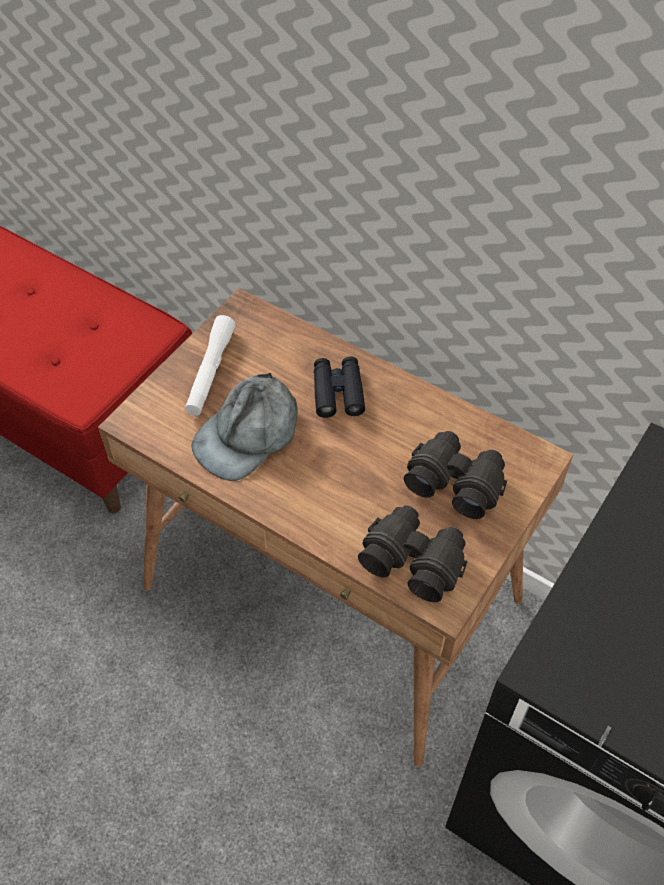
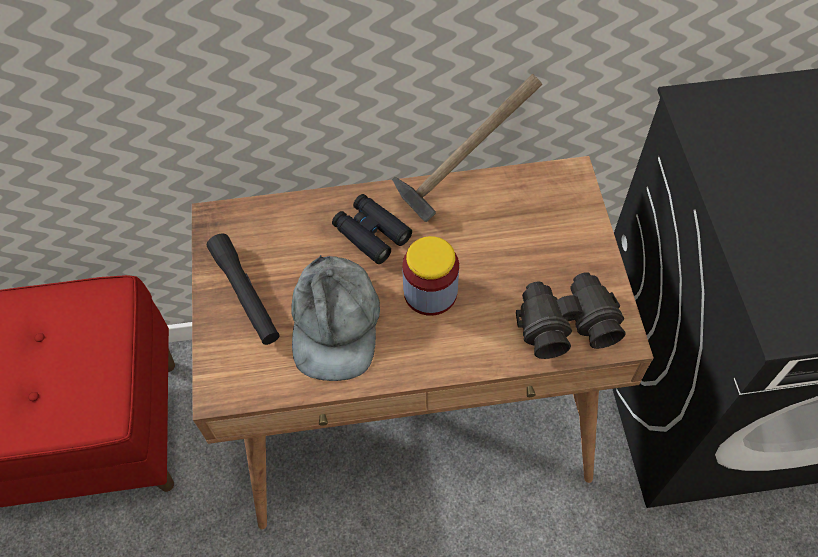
camera: 40 degrees left, 5 degrees up
white flashlight [185,315,236,416] -> black flashlight [207,233,280,345]
black binoculars [404,431,507,519] -> none
none -> hammer [392,74,542,222]
none -> jar [402,236,459,316]

